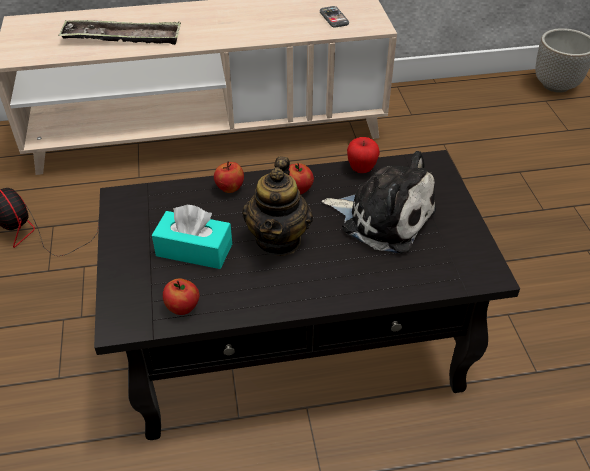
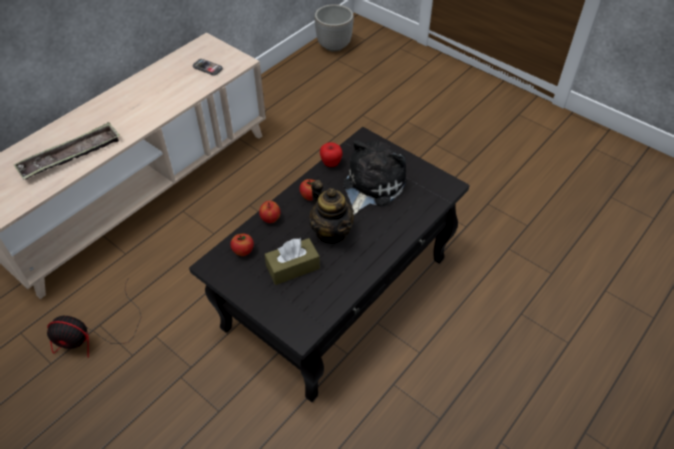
camera: 40 degrees left, 5 degrees up
turquoise tissue box [152,205,232,269] -> brown tissue box [264,238,320,285]
apple [163,278,200,315] -> apple moved to [230,234,254,256]
plush toy [322,151,436,254] -> plush toy turned 45 degrees counterclockwise [343,140,407,215]

